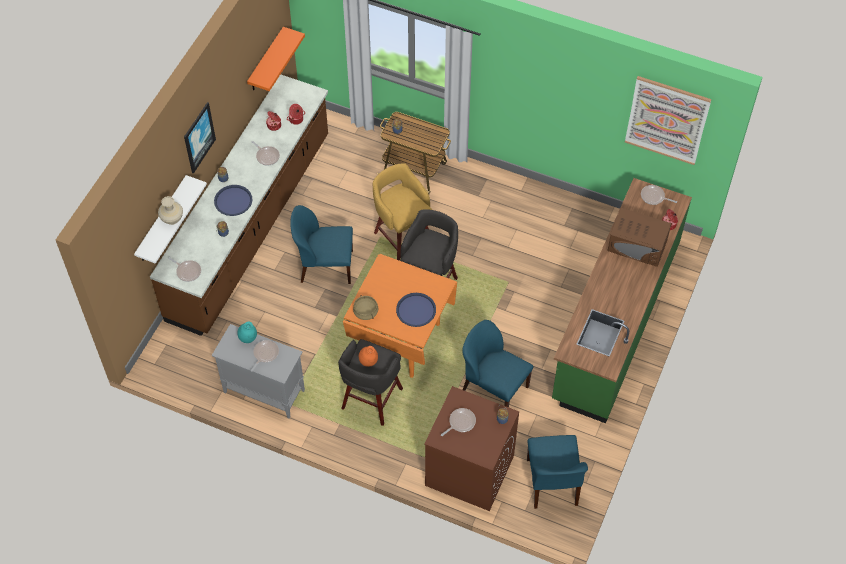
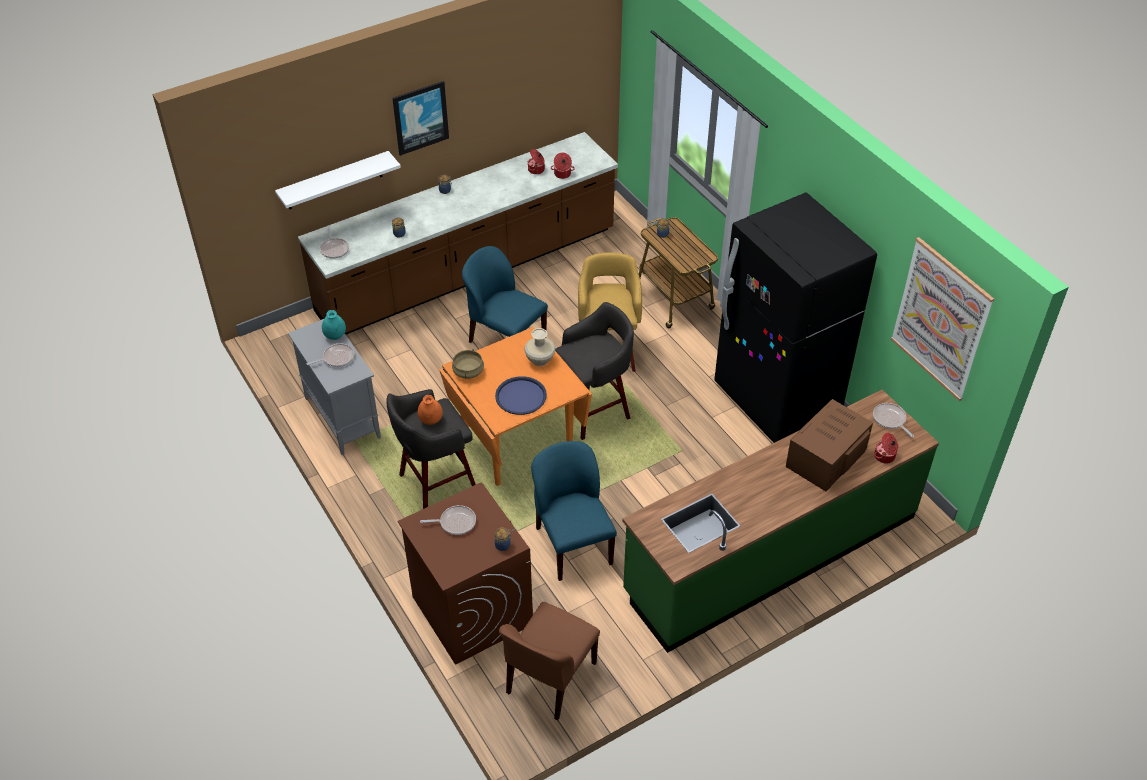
camera: 35 degrees right, 10 degrees down
beige vase [158,196,183,225] -> beige vase moved to [524,328,555,366]
blue tray [214,185,252,216] -> none
orange shelf [247,27,305,91] -> none
frying pan [252,141,280,166] -> none
blue chair [527,435,588,509] -> brown chair [499,602,600,721]
brown microwave [607,208,671,267] -> brown microwave turned 75 degrees clockwise [786,399,873,491]
none -> black fridge [714,192,877,443]

